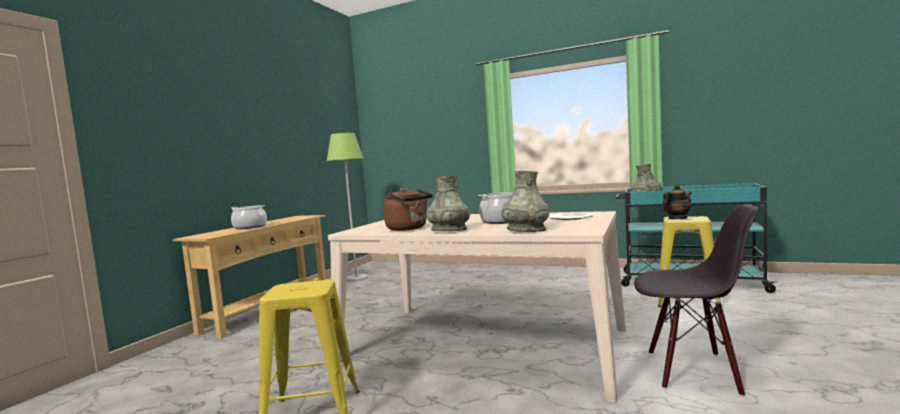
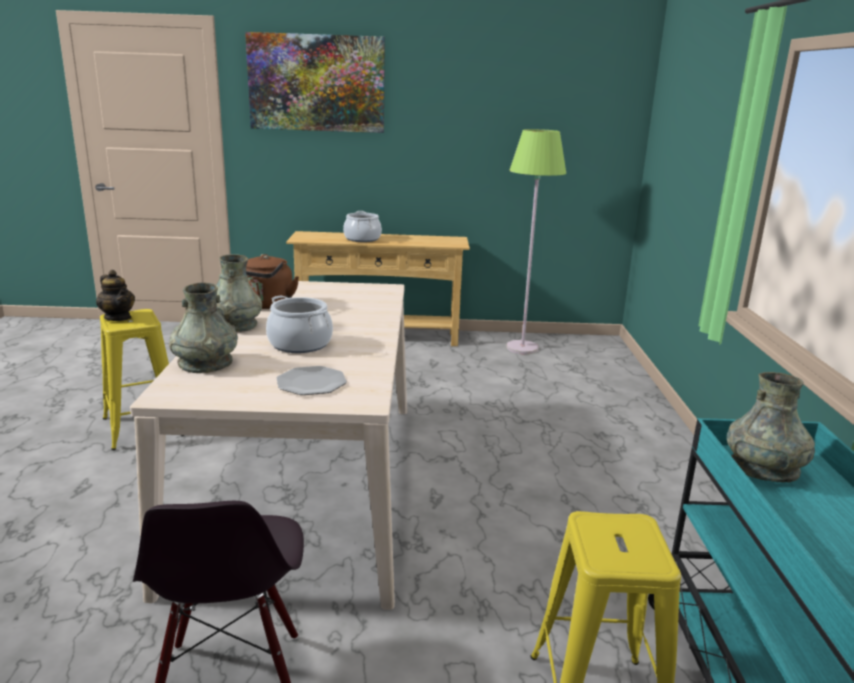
camera: 65 degrees right, 15 degrees up
teapot [662,184,692,219] -> teapot moved to [96,270,135,321]
none -> picture [245,32,385,133]

